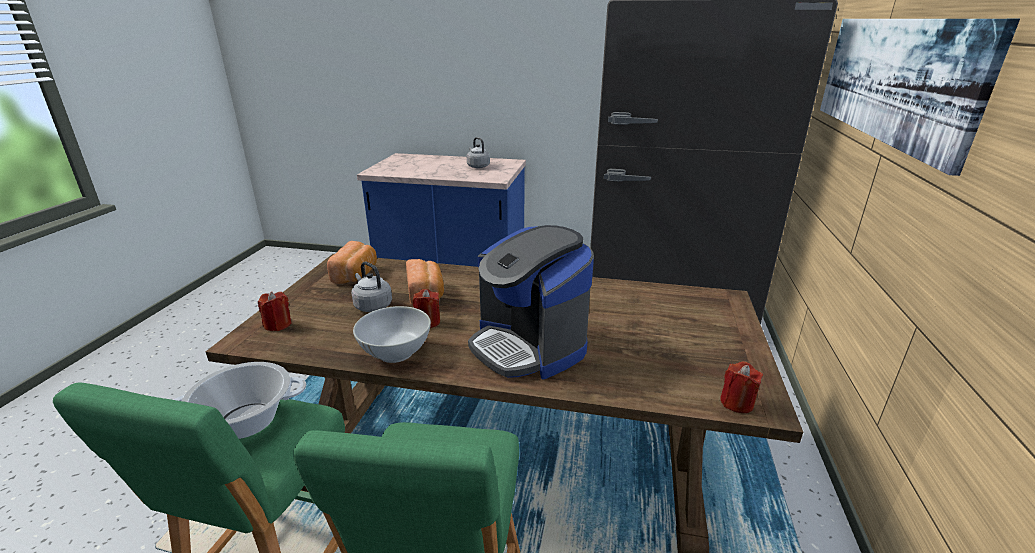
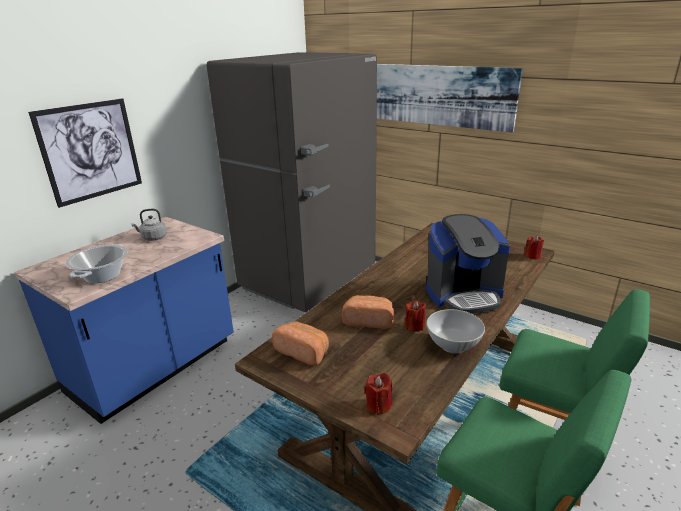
camera: 65 degrees left, 0 degrees up
cooking pot [174,362,306,439] -> cooking pot moved to [66,244,128,283]
grey kettle [351,262,392,312] -> none
none -> picture [28,99,142,208]

